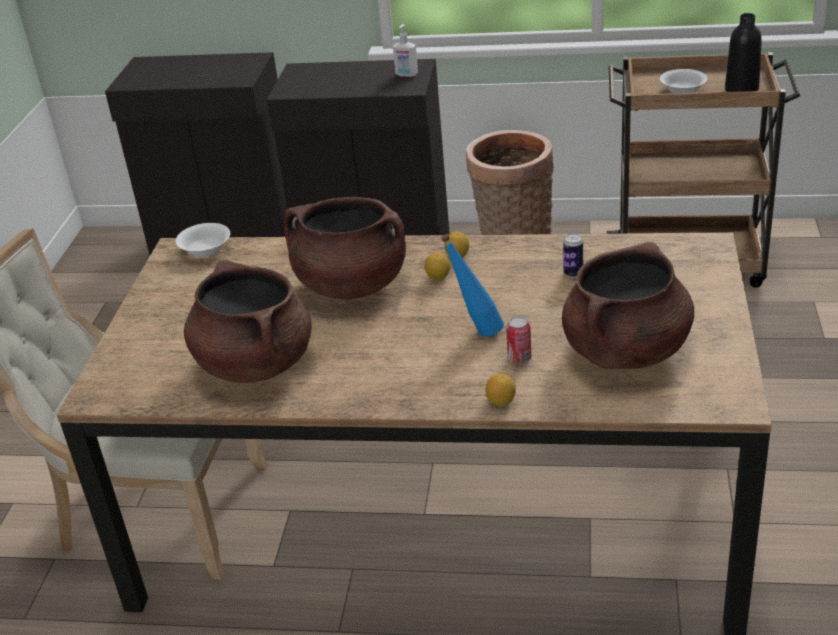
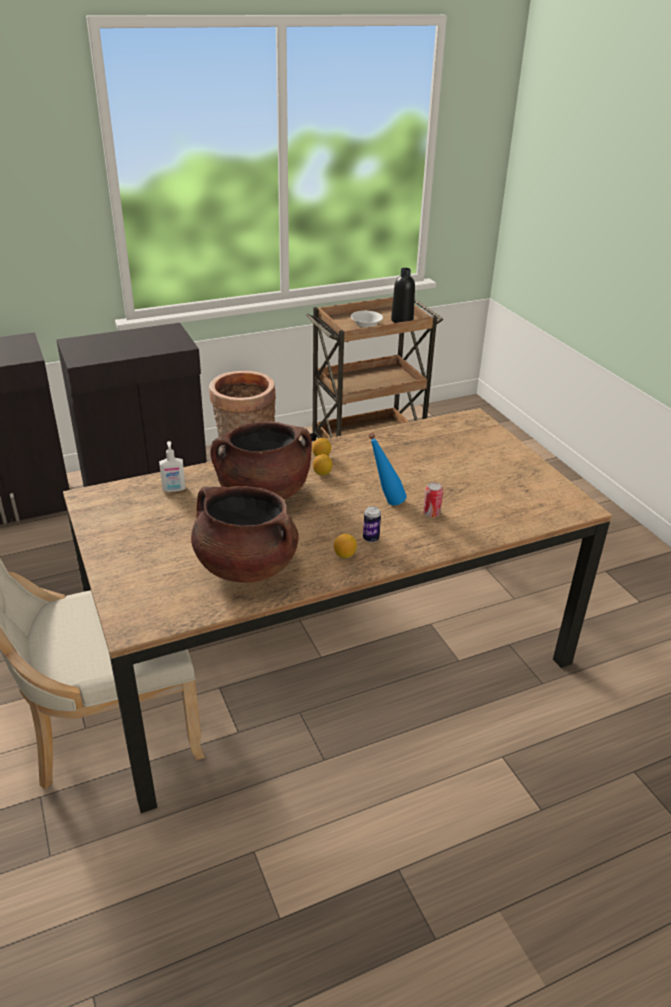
camera: 35 degrees left, 0 degrees up
white bowl [175,223,230,257] -> none
soap dispenser [393,24,418,77] -> soap dispenser moved to [159,441,186,492]
lemon [486,373,516,406] -> lemon moved to [334,534,357,558]
brown cooking pot [562,242,694,369] -> none
can [563,234,583,277] -> can moved to [363,506,381,543]

